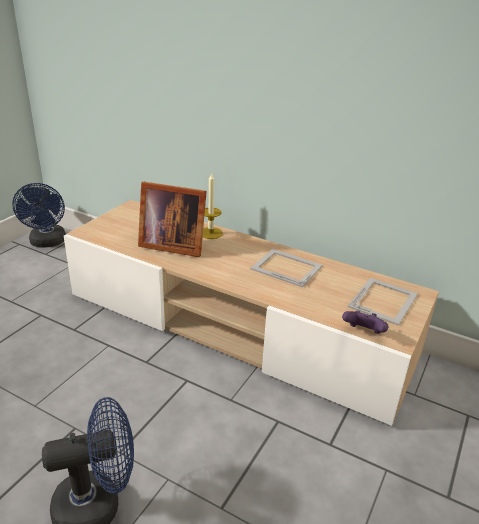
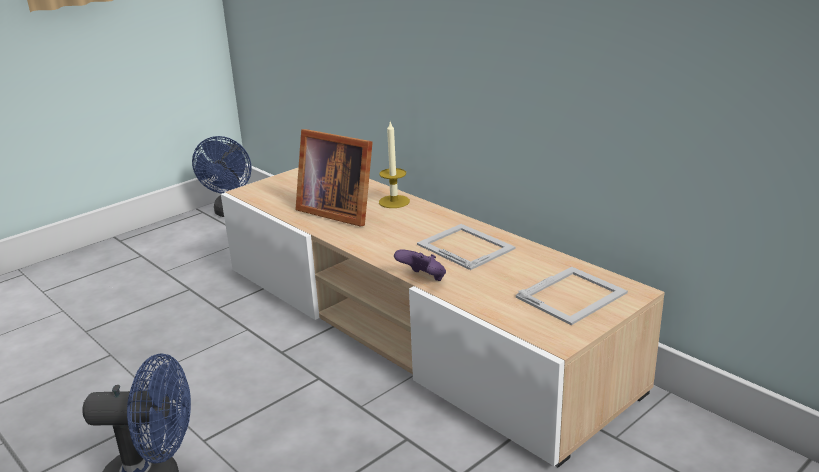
camera: 20 degrees right, 5 degrees down
purple game controller [342,311,388,334] -> purple game controller moved to [394,249,446,281]

